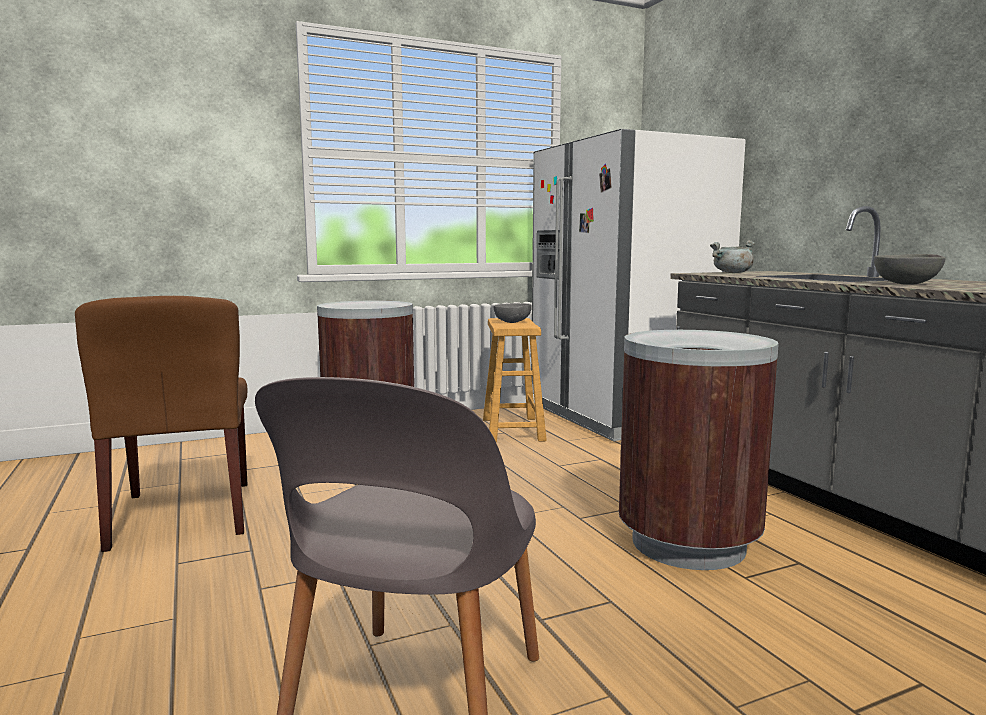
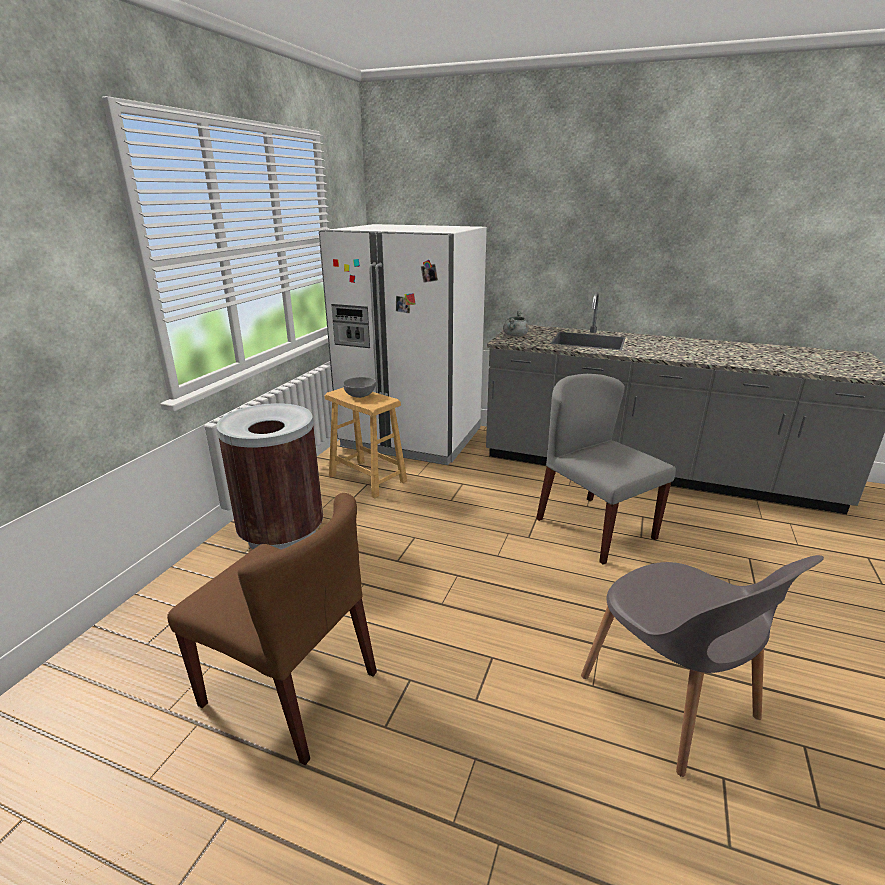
camera: 45 degrees left, 15 degrees up
brown trash can [619,330,779,570] -> grey chair [536,374,676,565]
grey bowl [874,254,946,285] -> none

